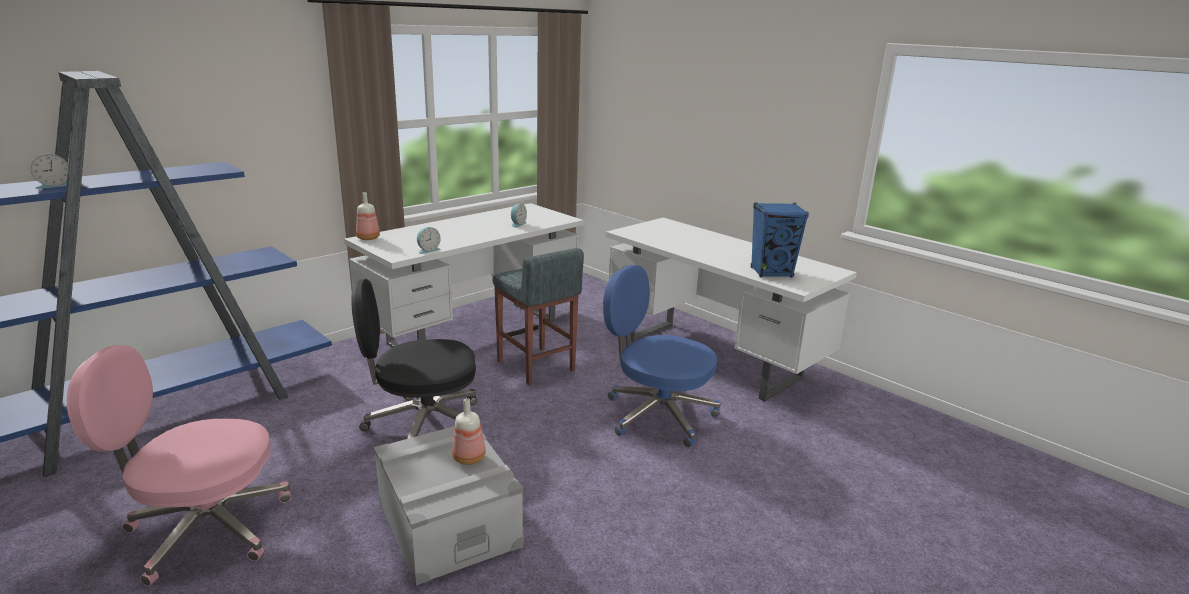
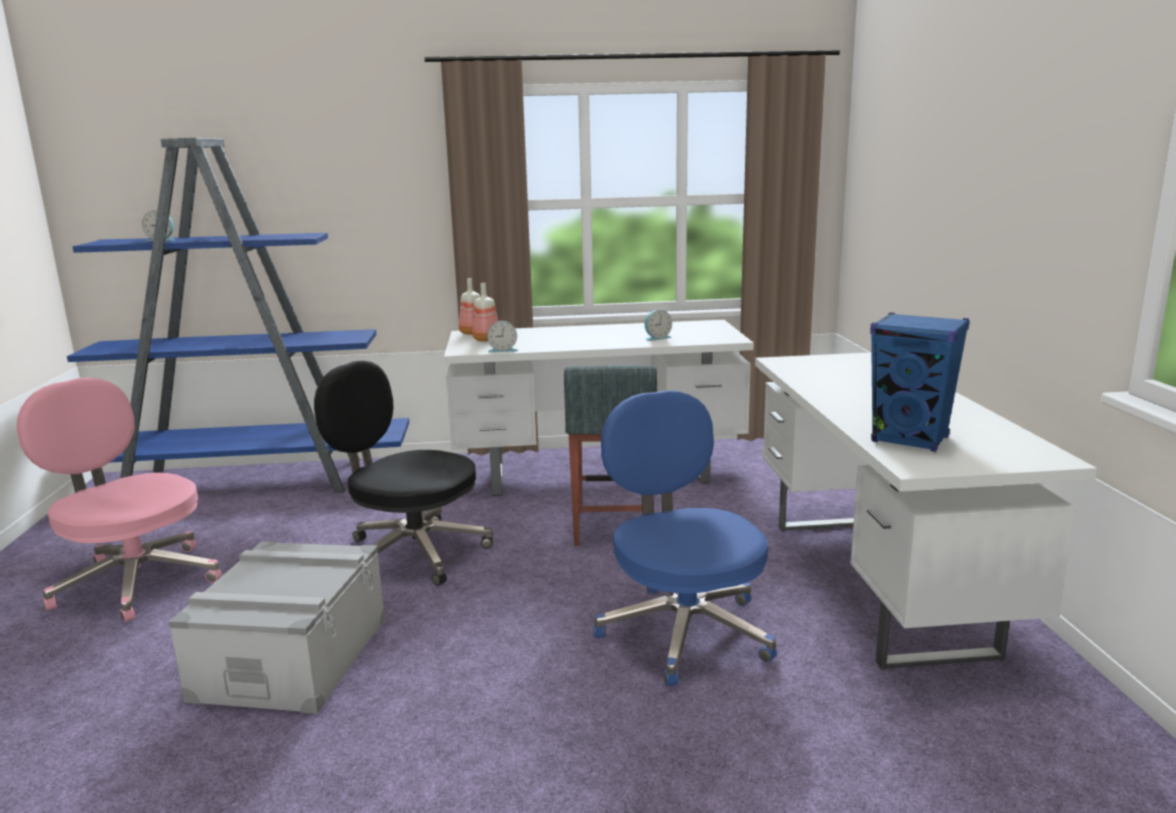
camera: 40 degrees right, 5 degrees down
bottle [452,398,486,465] -> bottle moved to [472,283,498,342]

